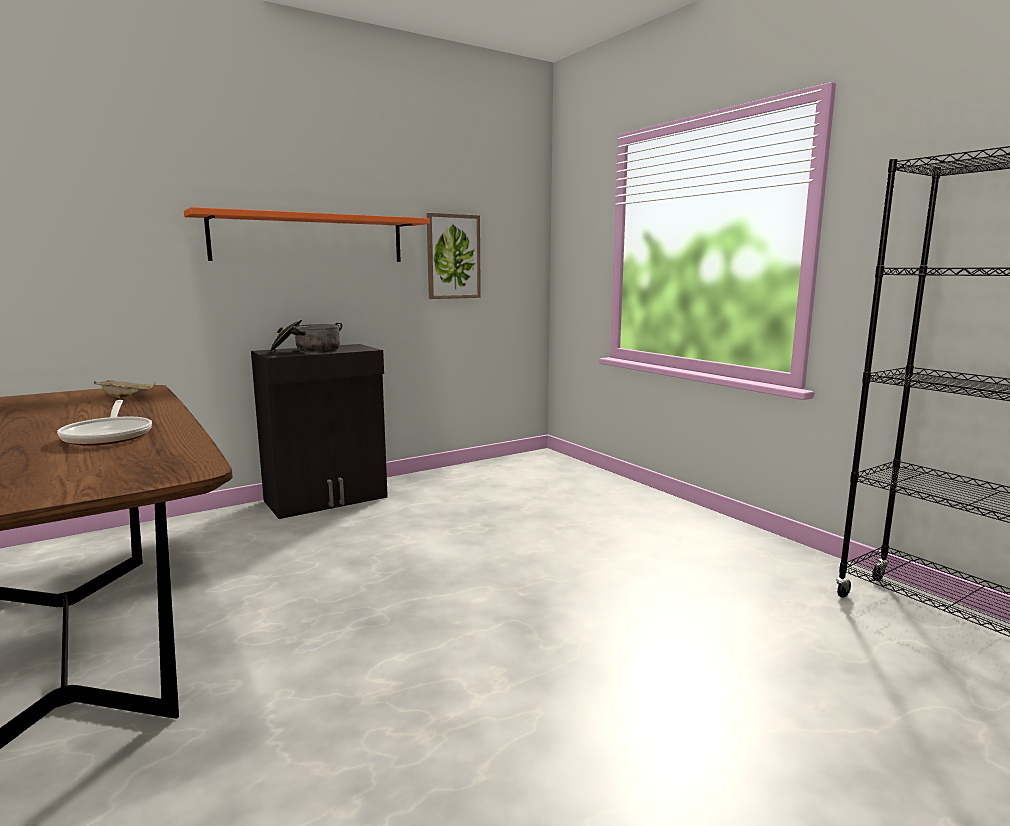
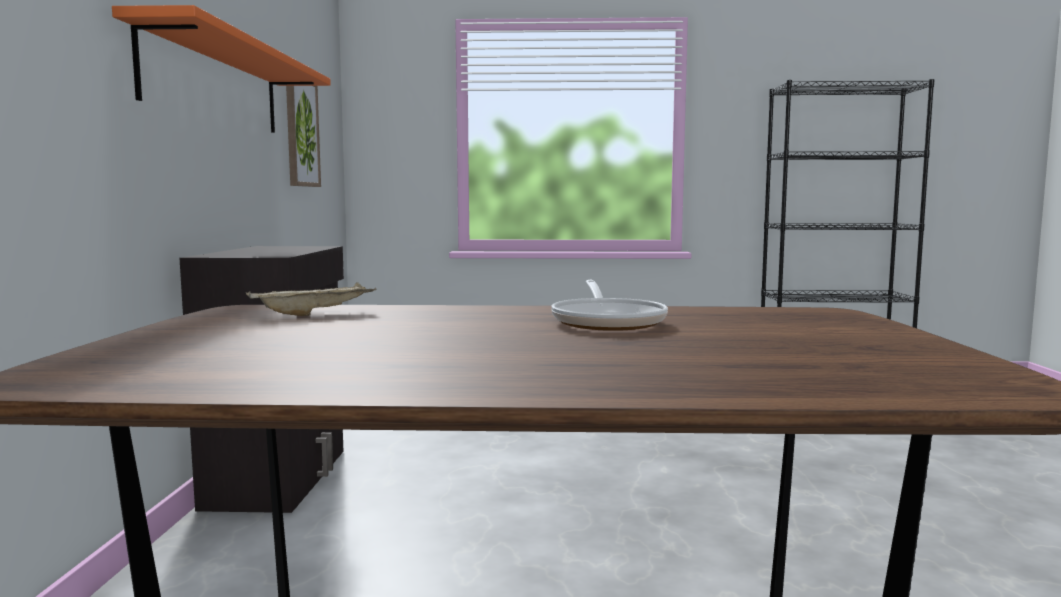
camera: 55 degrees left, 5 degrees down
frying pan [57,400,152,446] -> frying pan turned 75 degrees clockwise [551,280,668,331]
cooking pot [270,319,342,353] -> none

